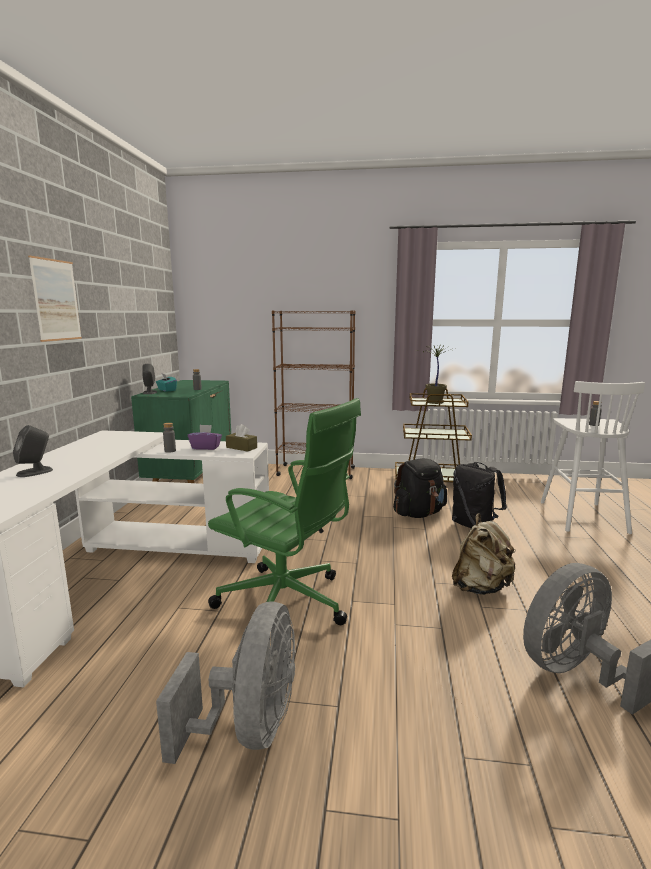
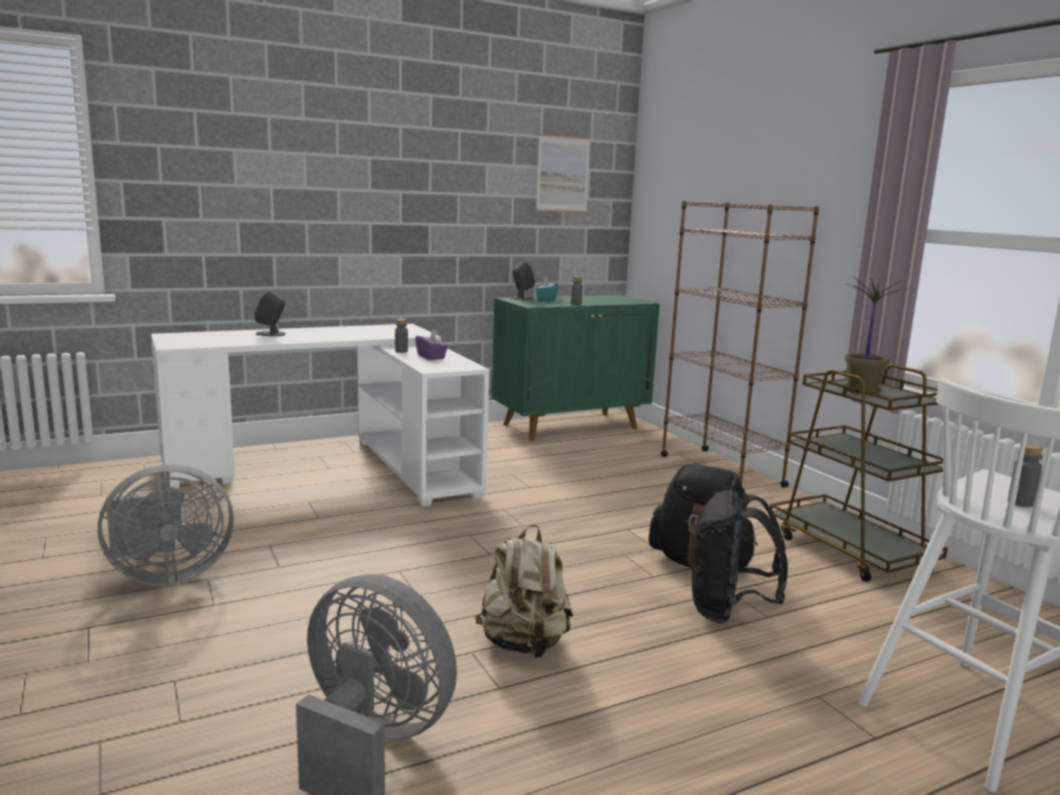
camera: 55 degrees right, 0 degrees up
picture [28,255,82,342] -> picture moved to [536,134,591,213]
green office chair [208,398,361,625] -> none
brown tissue box [226,424,257,452] -> none

